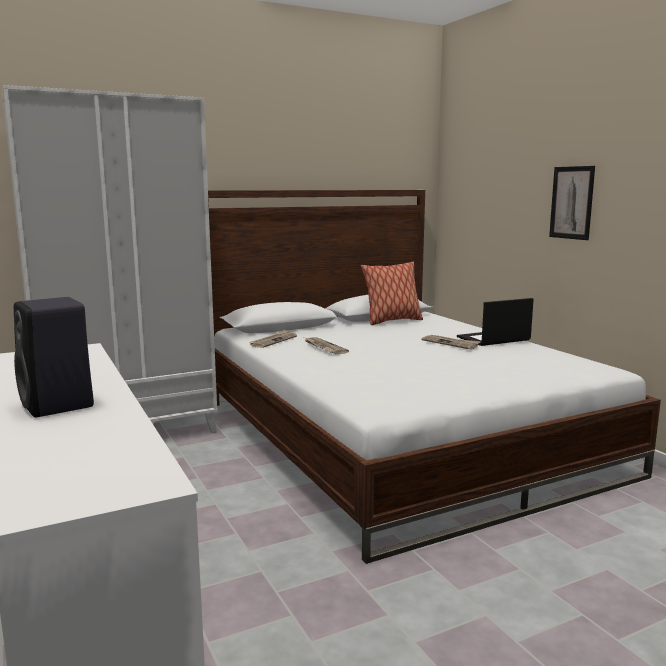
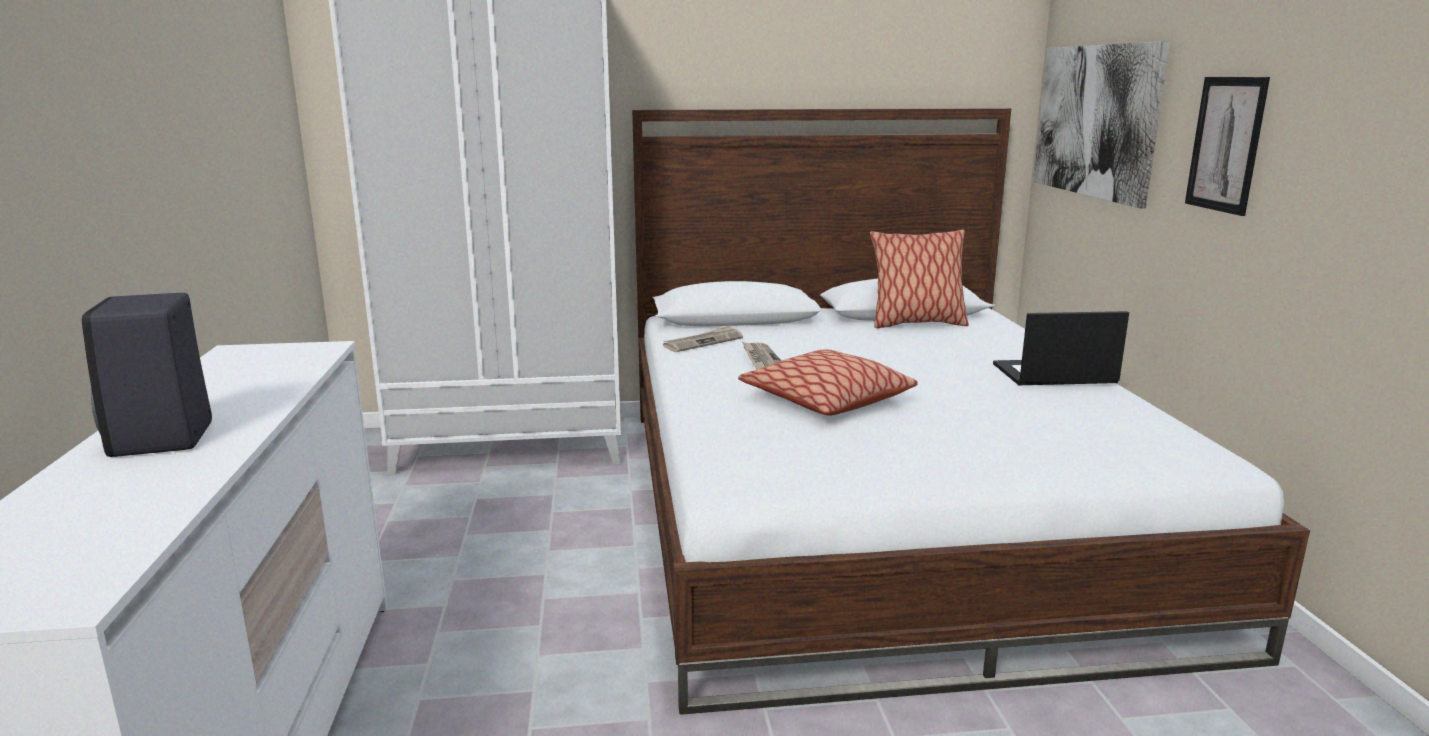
camera: 20 degrees right, 5 degrees up
newspaper [421,335,481,350] -> none
none -> pillow [738,349,918,416]
none -> picture [1033,41,1170,209]

